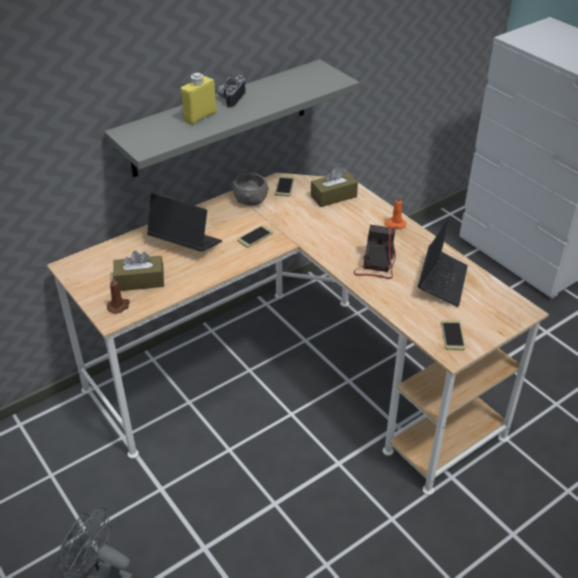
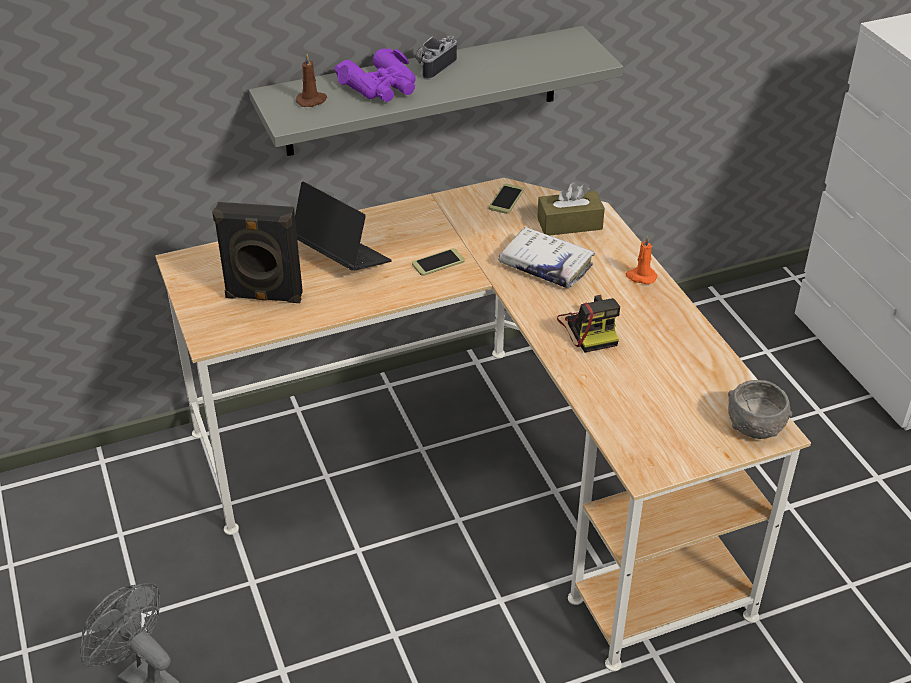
camera: 15 degrees right, 0 degrees up
brown candle [107,277,130,314] -> brown candle moved to [296,53,327,107]
brown tissue box [113,251,164,291] -> black speaker [212,202,303,303]
yellow bottle [181,73,217,125] -> purple binoculars [334,49,416,102]
grey bowl [232,173,269,206] -> grey bowl moved to [728,380,792,439]
camera [353,225,396,279] -> camera turned 135 degrees clockwise [557,295,620,353]
laptop [418,217,468,307] -> none
phone [441,320,465,350] -> none
none -> white book [498,227,595,289]

